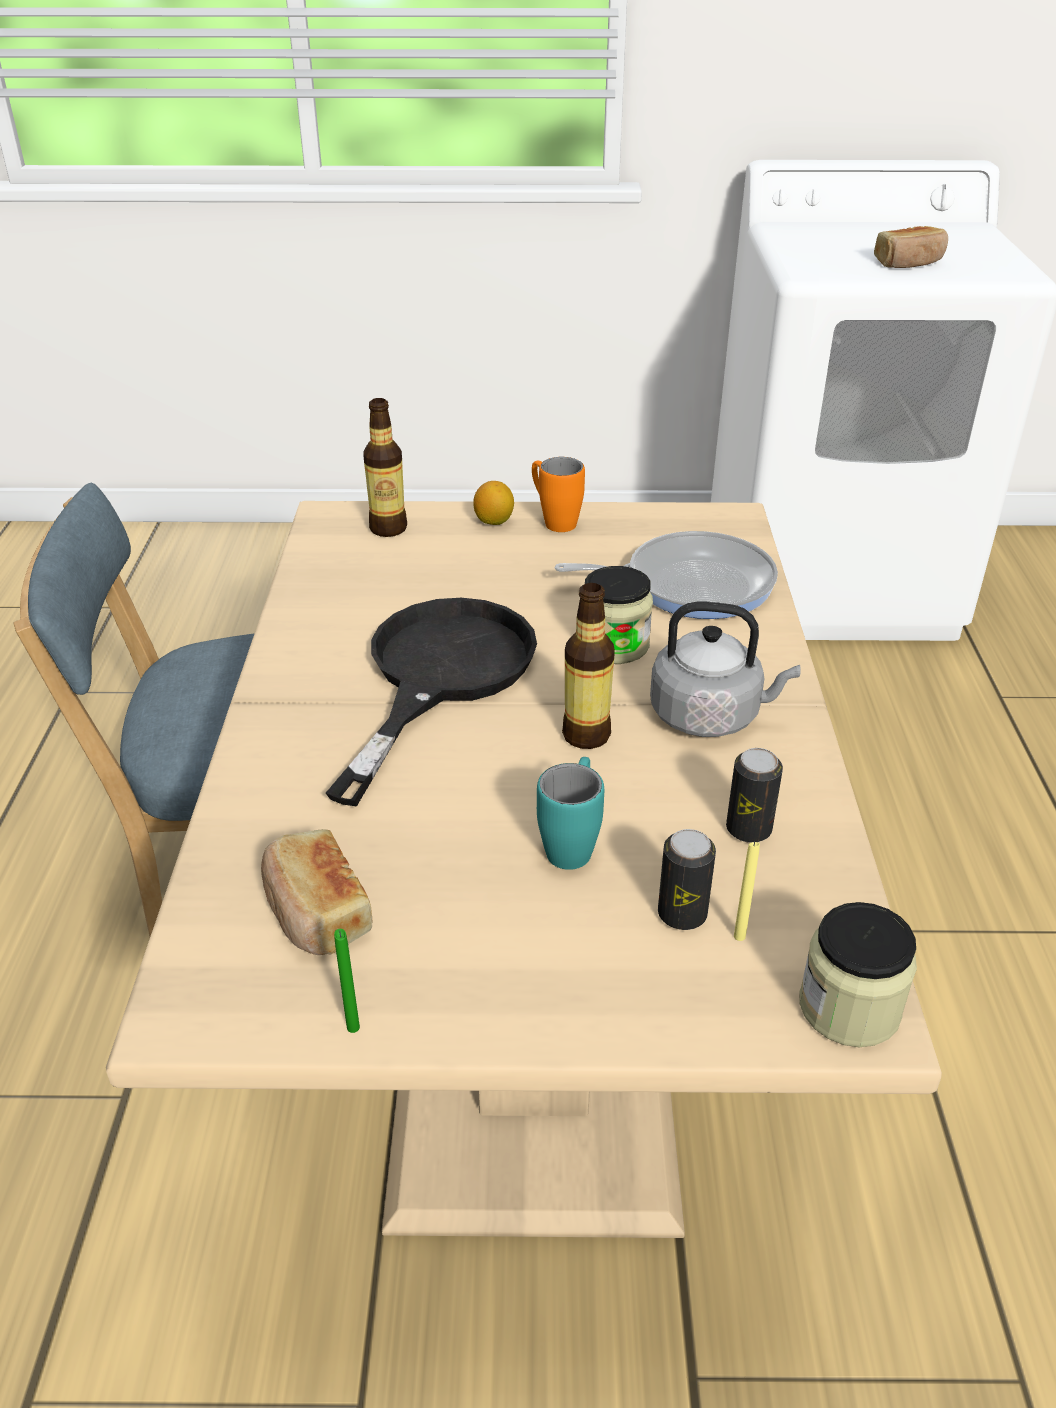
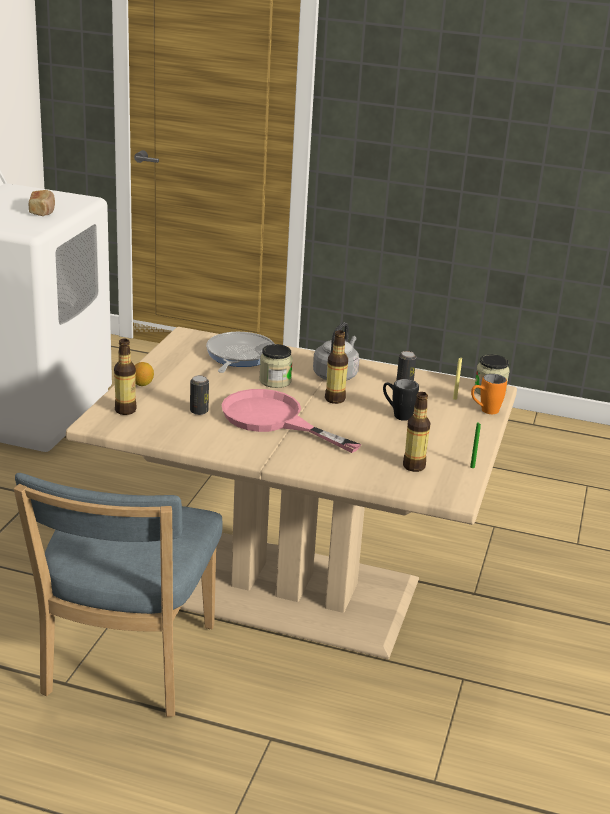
camera: 75 degrees left, 10 degrees down
bread [261,829,372,955] -> bottle [403,392,431,472]
black frying pan [326,598,537,807] -> pink frying pan [222,389,361,453]
orange mug [532,457,585,532] -> orange mug moved to [471,374,507,414]
turquoise mug [537,757,604,870] -> black mug [383,379,419,421]
can [658,829,716,930] -> can moved to [190,375,209,415]

